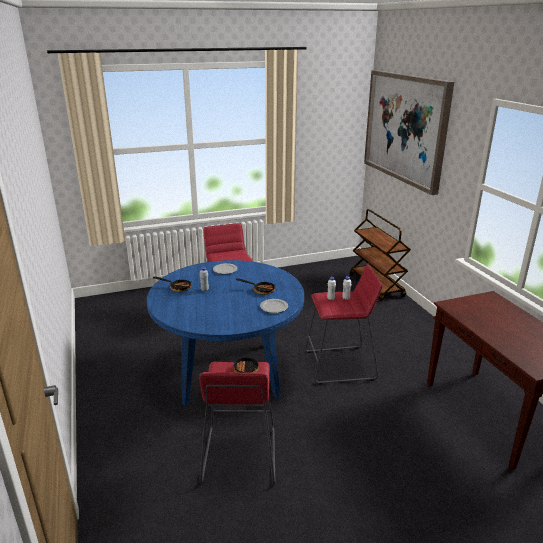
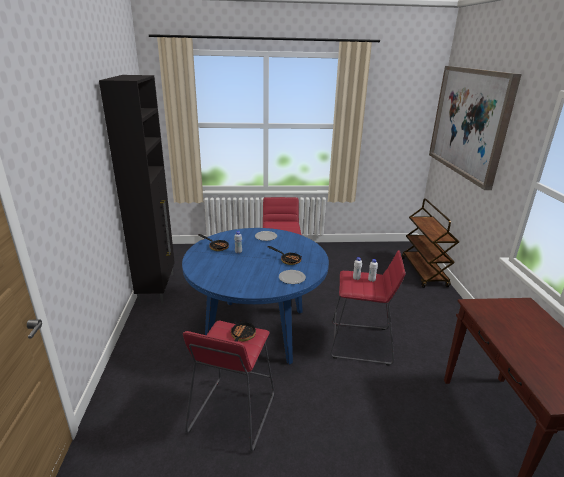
camera: 15 degrees right, 0 degrees up
none -> black cabinet [99,75,175,305]

